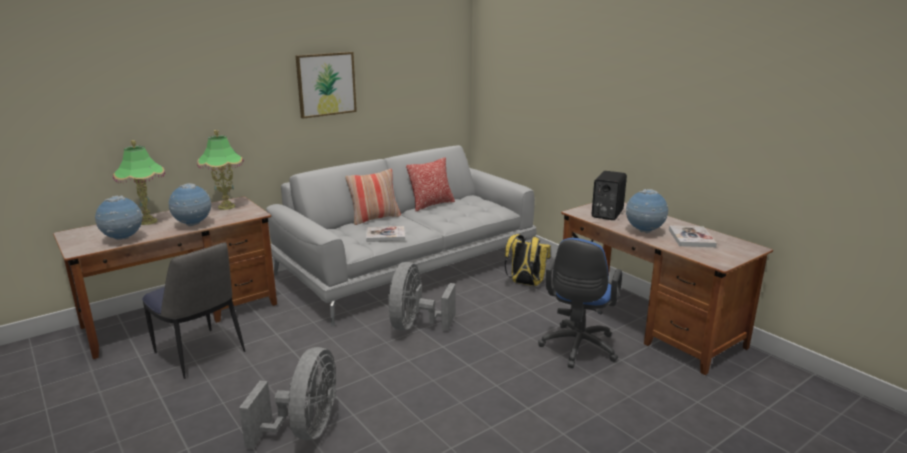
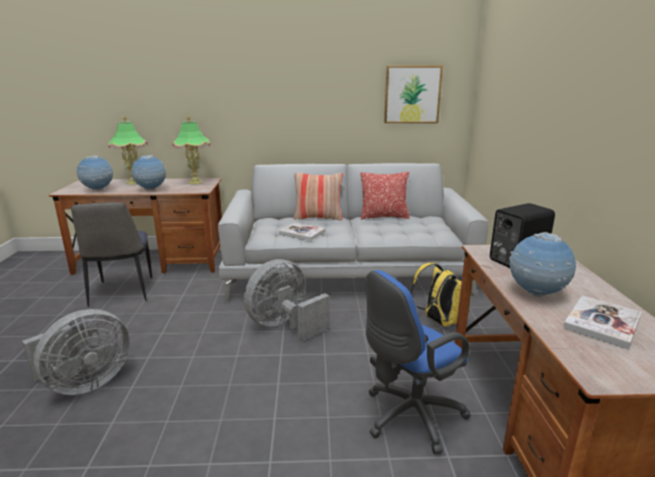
camera: 35 degrees right, 0 degrees up
picture [295,52,357,119] -> picture moved to [384,66,443,123]

